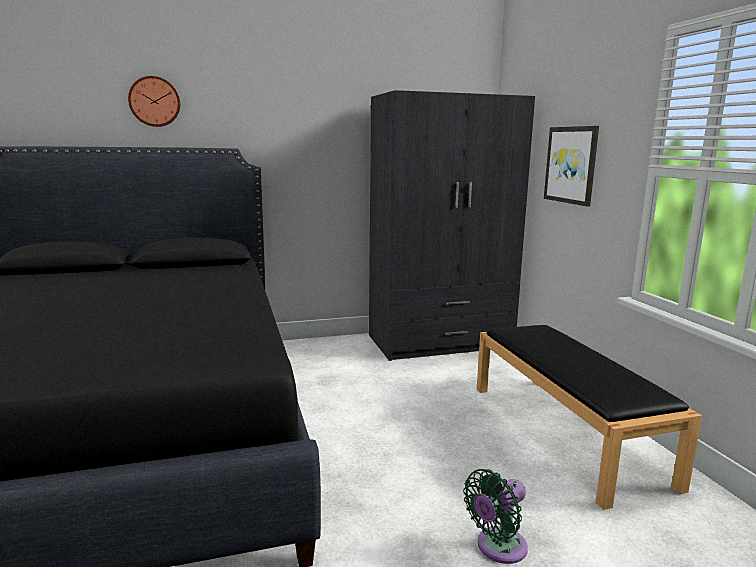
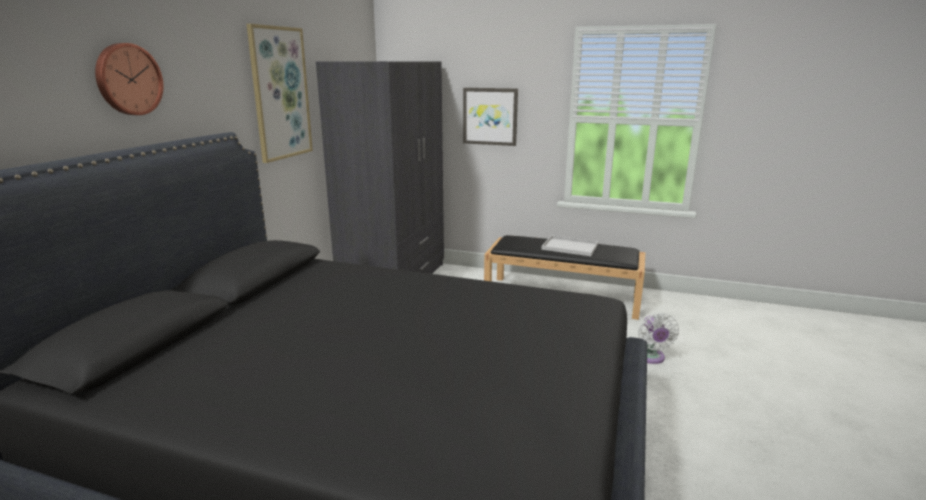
camera: 55 degrees left, 5 degrees up
green fan [463,469,528,564] -> white fan [638,313,679,364]
none -> picture [246,24,313,163]
none -> white tray [541,235,598,256]

